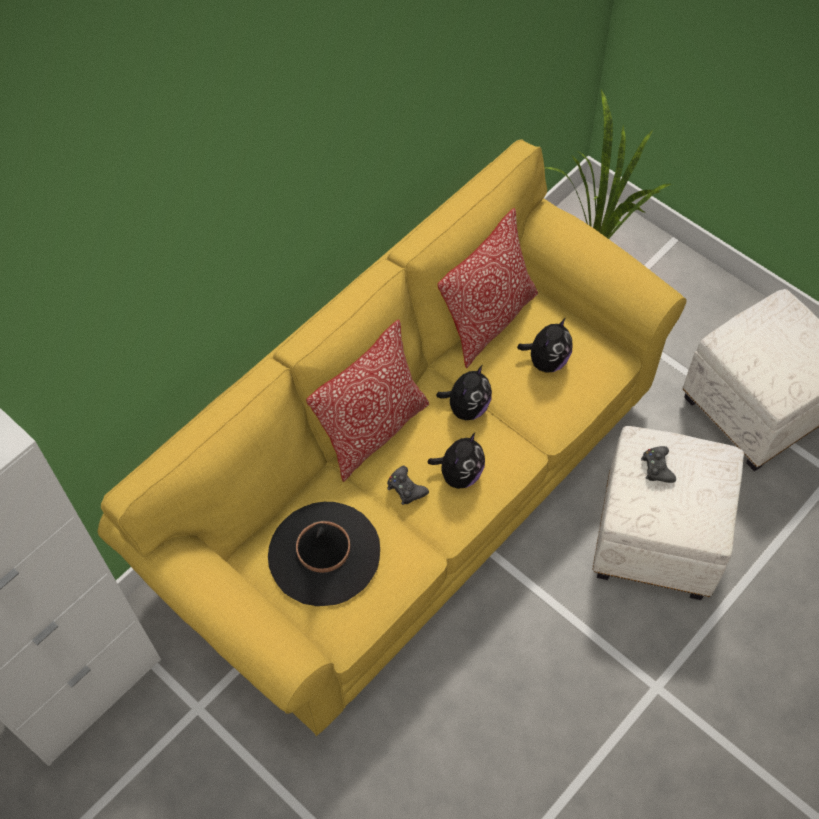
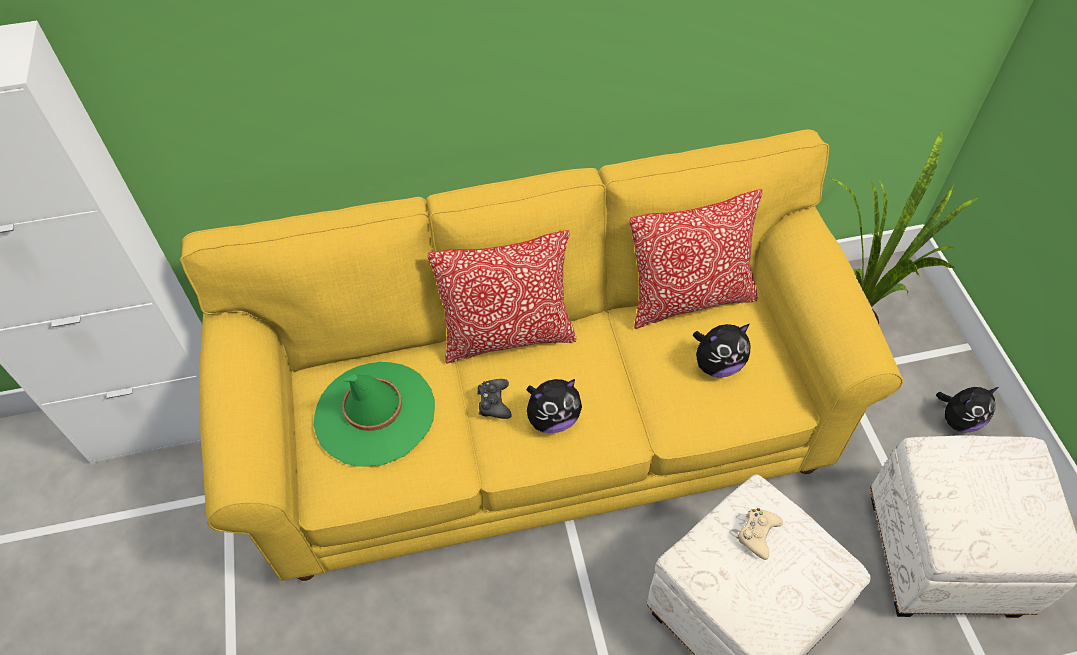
camera: 35 degrees right, 5 degrees down
black hat [268,502,380,606] -> green hat [314,362,435,467]
plush toy [436,365,492,420] -> plush toy moved to [936,387,999,432]
black game controller [641,446,676,483] -> beige game controller [736,508,783,560]

